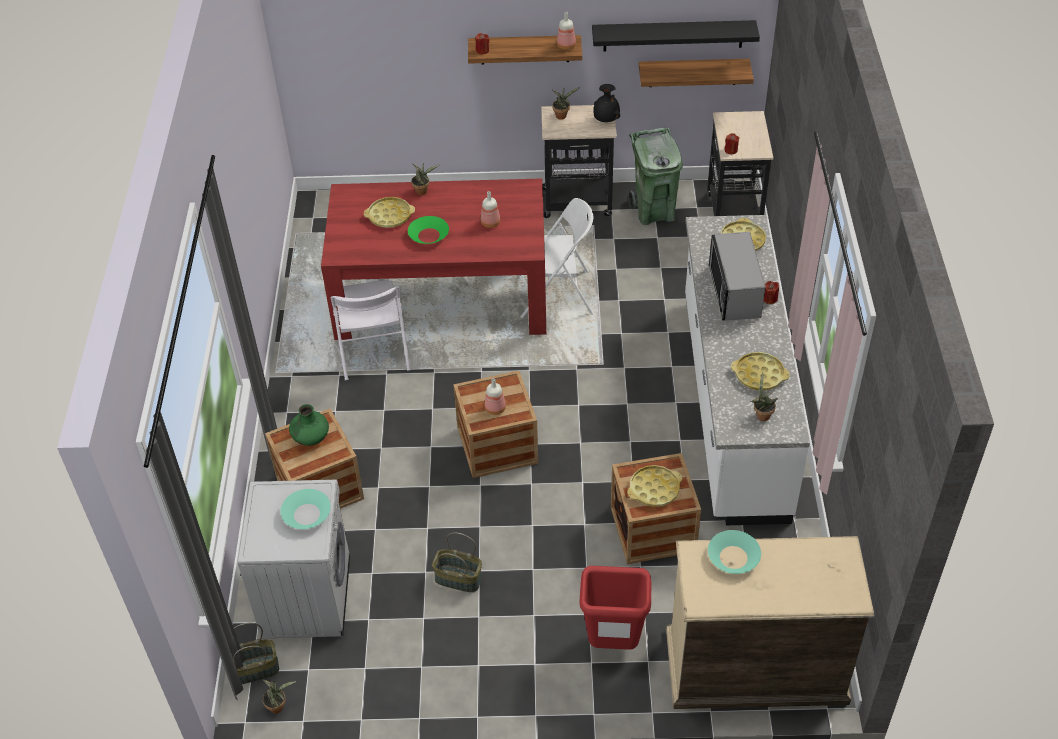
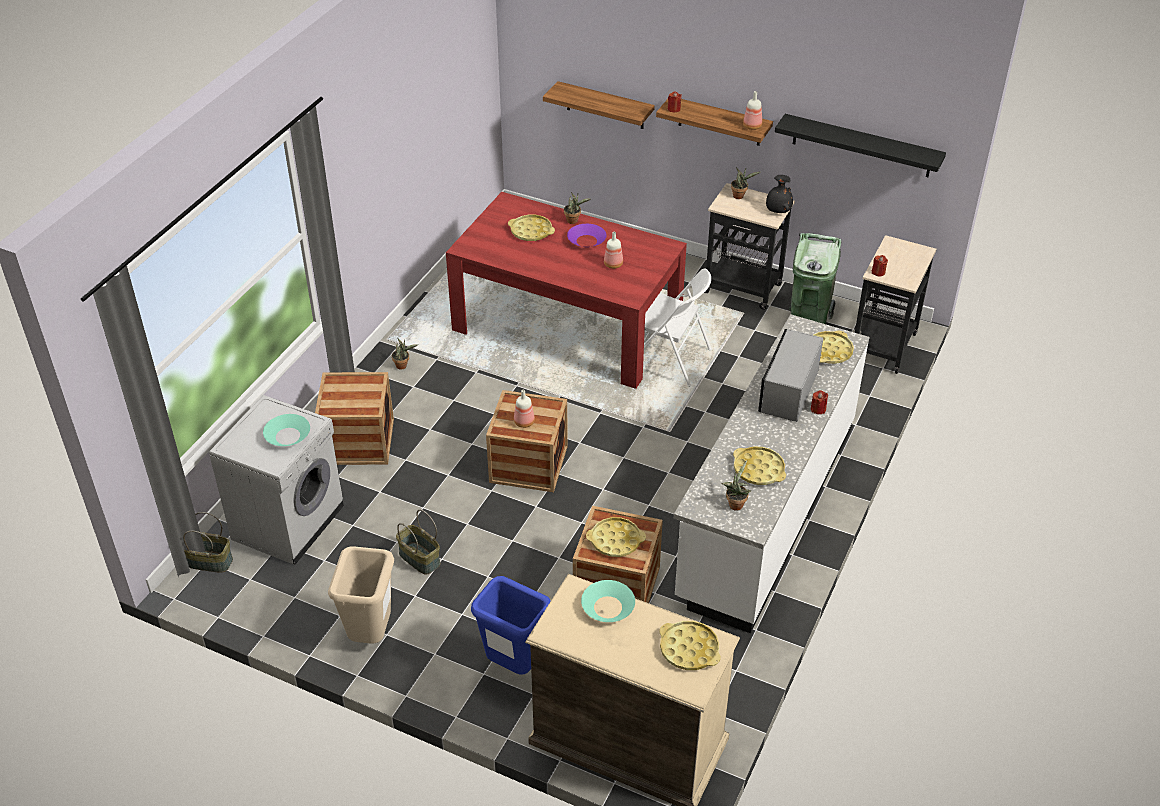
camera: 25 degrees right, 5 degrees down
potted plant [262,679,296,714] -> potted plant moved to [392,338,418,370]
green vase [289,404,329,446] -> none
white chair [331,280,411,380] -> none
green bowl [408,216,449,244] -> none
red trash can [579,566,652,650] -> blue trash can [471,576,551,675]
shelf [639,59,754,87] -> shelf moved to [543,81,655,129]
none -> beige trash can [328,546,394,644]
none -> purple bowl [567,224,607,246]
none -> yellow tray [659,621,721,670]

